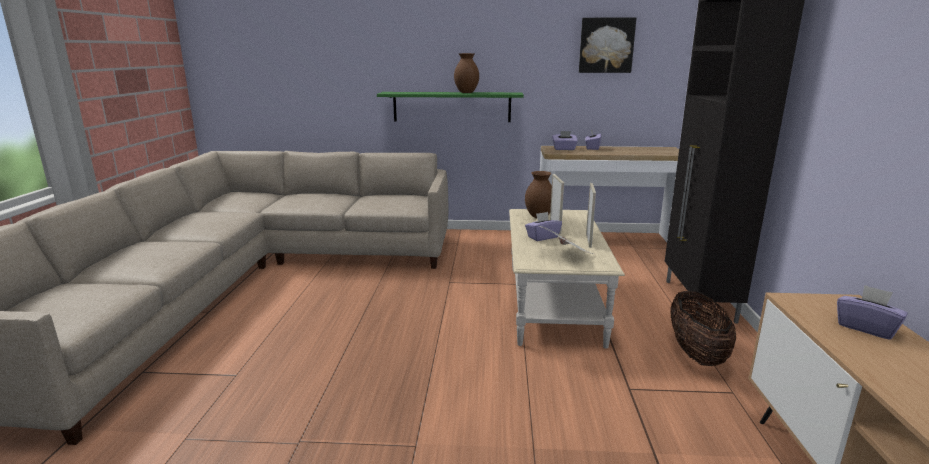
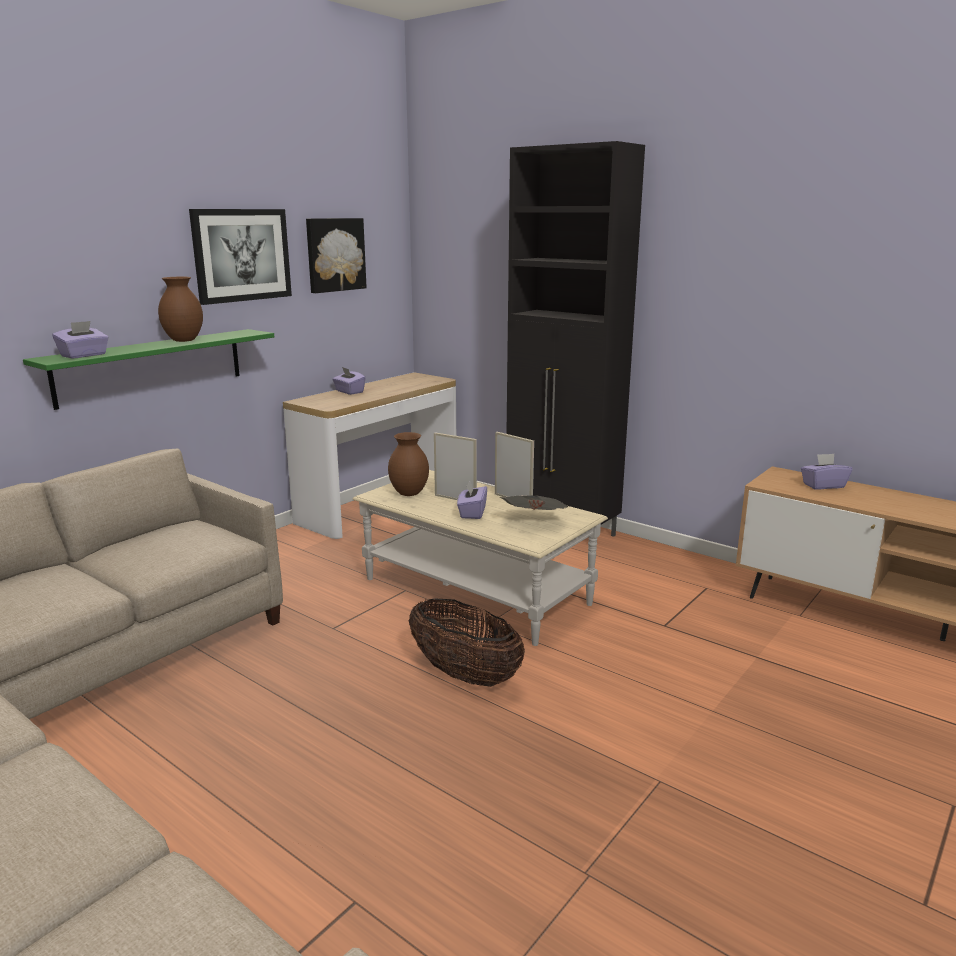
camera: 55 degrees left, 0 degrees up
purple tissue box [552,131,578,150] -> purple tissue box moved to [52,321,109,358]
basket [670,290,736,366] -> basket moved to [409,599,525,687]
none -> picture [189,209,292,305]

